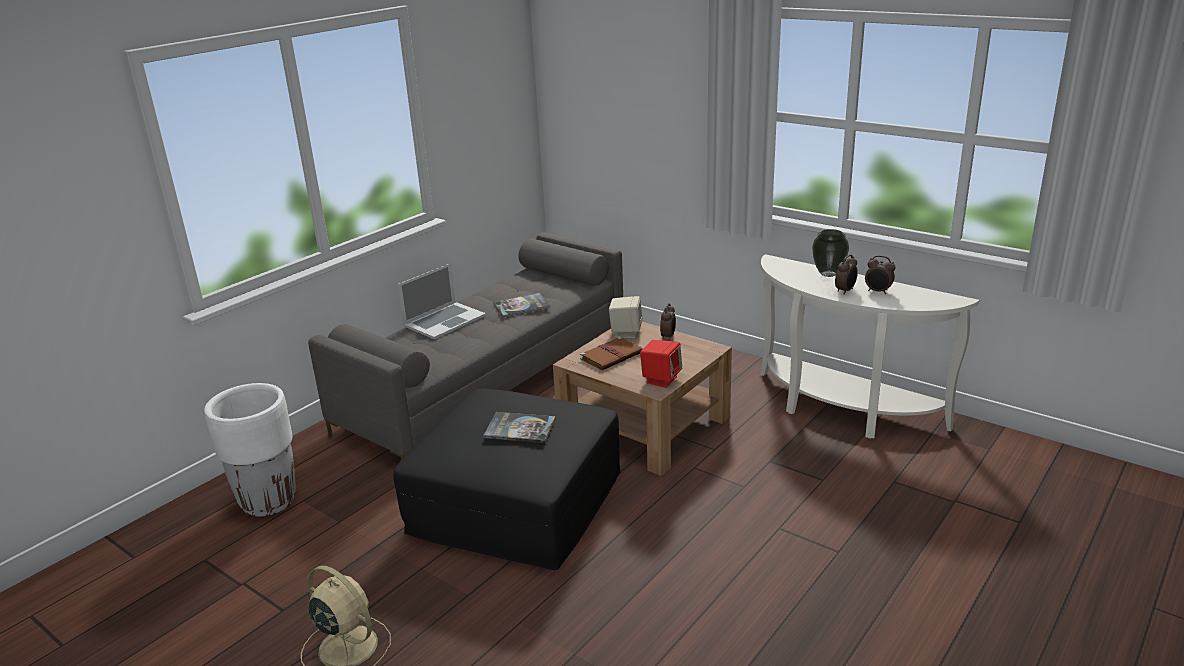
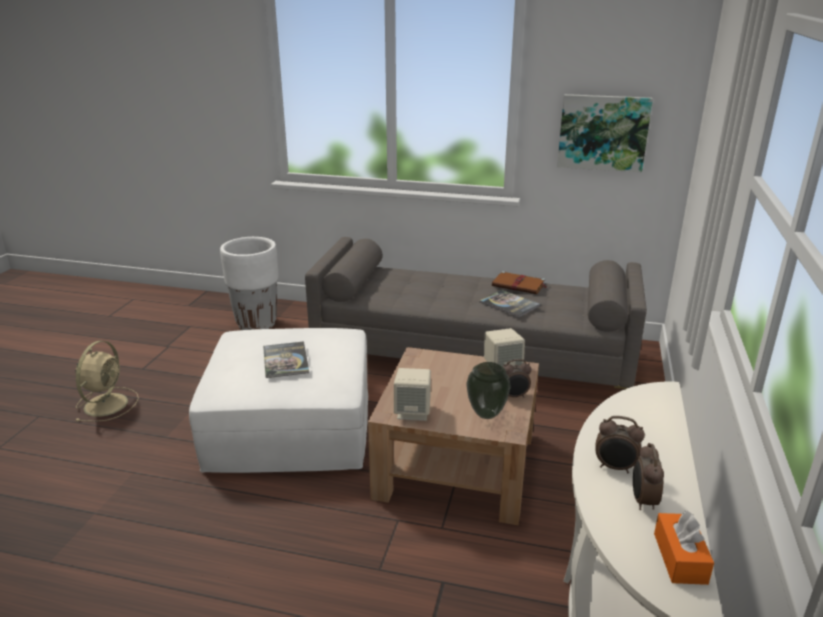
camera: 65 degrees right, 0 degrees up
black ottoman [393,389,621,570] -> white ottoman [189,328,368,473]
laptop [397,263,486,339] -> none
brown book [580,337,643,370] -> brown book moved to [492,271,547,294]
red speaker [640,340,682,388] -> beige speaker [394,368,431,421]
vase [812,229,849,277] -> vase moved to [467,362,511,419]
none -> picture [557,94,653,172]
none -> orange tissue box [654,510,714,585]

